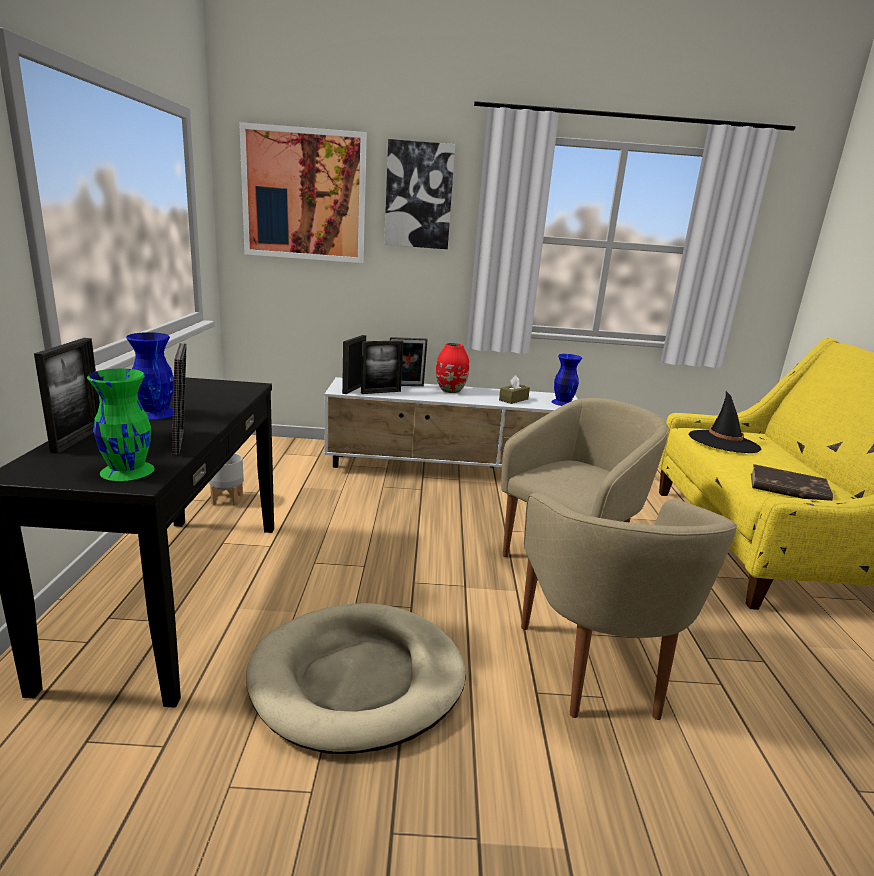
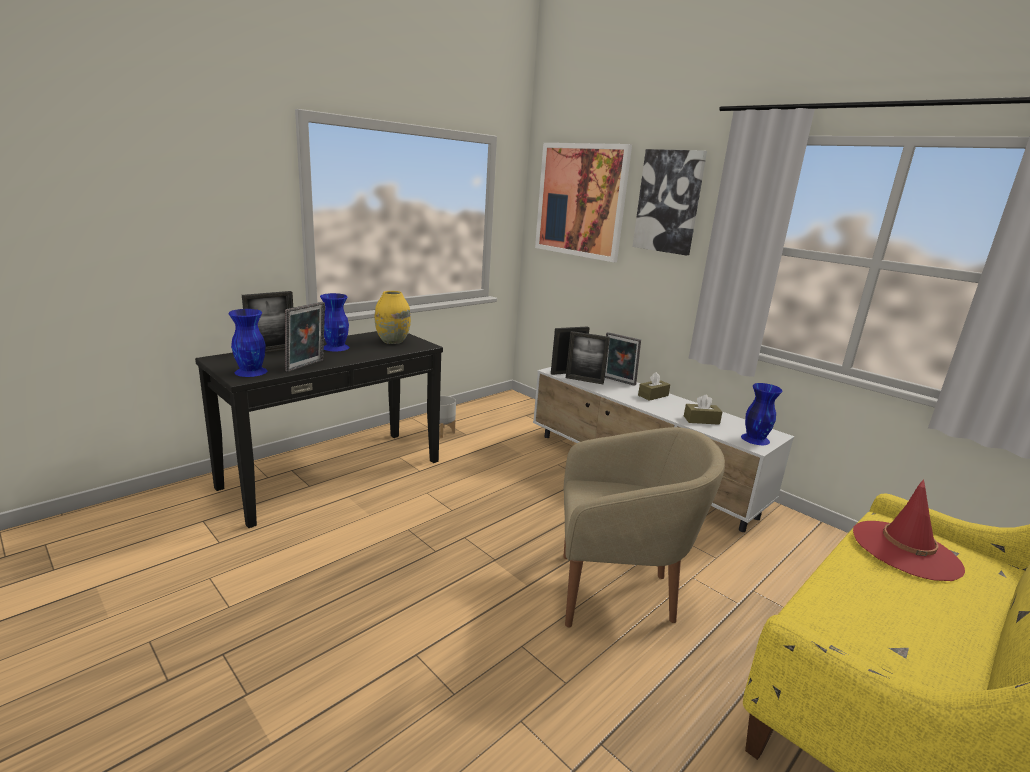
camera: 45 degrees right, 0 degrees up
green vase [87,369,155,481] -> blue vase [228,309,267,377]
beige dog bed [246,603,466,754] -> none
red vase [436,343,469,393] -> brown tissue box [638,372,670,401]
beige armchair [521,493,737,720] -> none
black hat [688,391,761,453] -> red hat [853,479,965,581]
brown book [751,464,833,501] -> none
none -> yellow vase [375,291,411,344]

